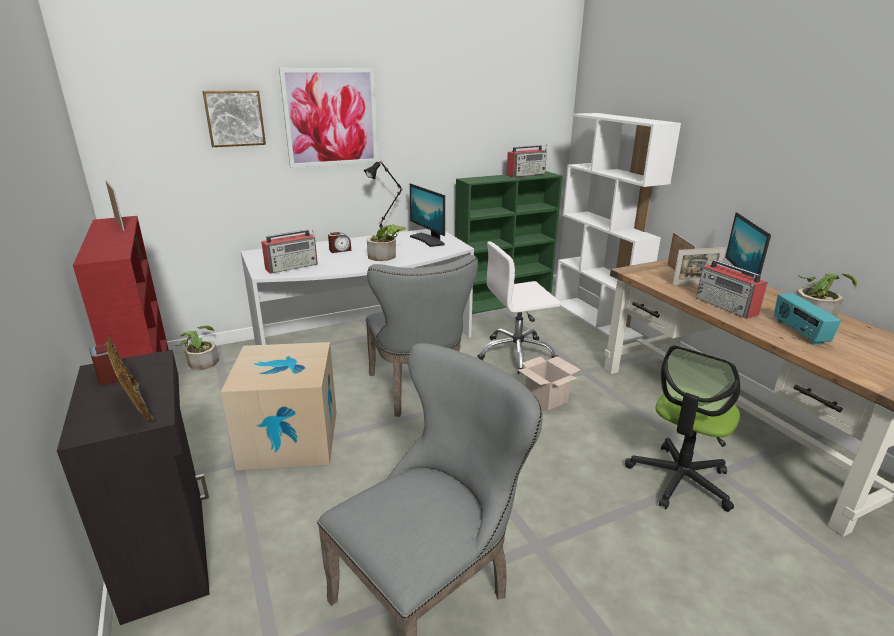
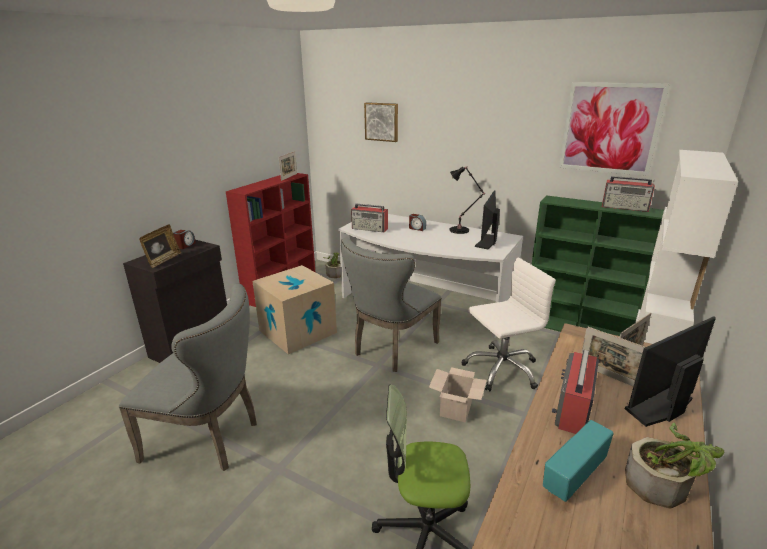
camera: 55 degrees right, 0 degrees up
picture [279,68,378,168] -> picture moved to [559,82,669,176]
potted plant [367,224,406,261] -> none
white office chair [478,241,561,374] -> white office chair turned 120 degrees clockwise [462,258,556,391]

